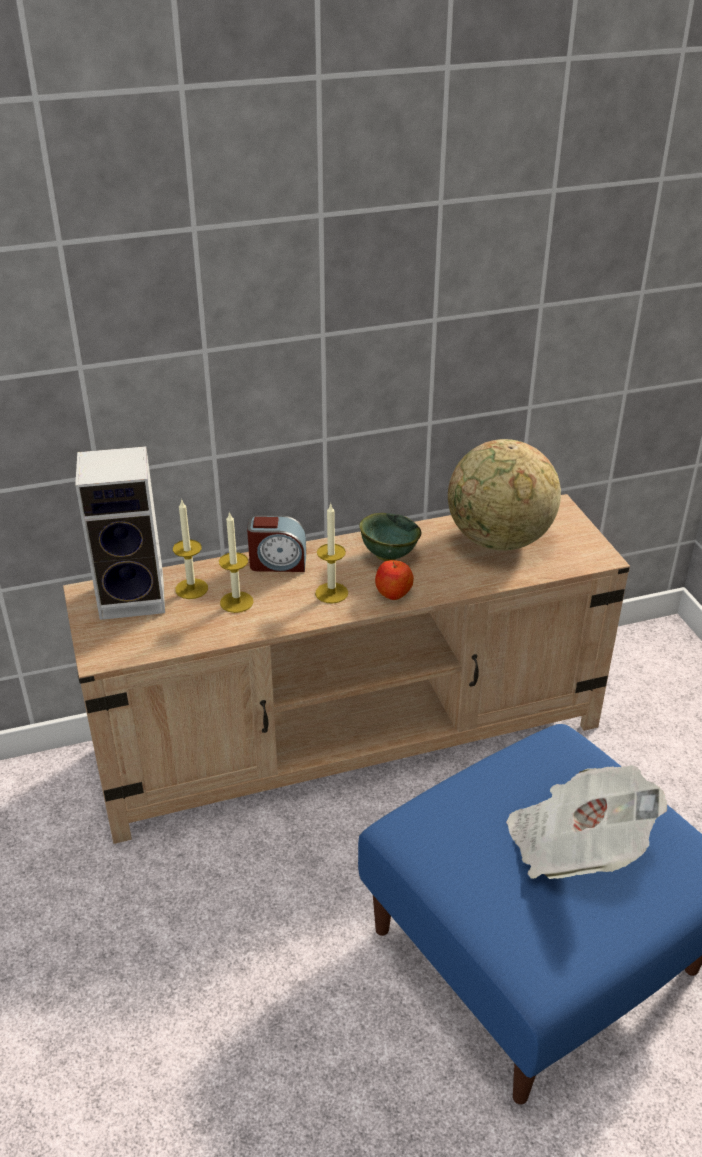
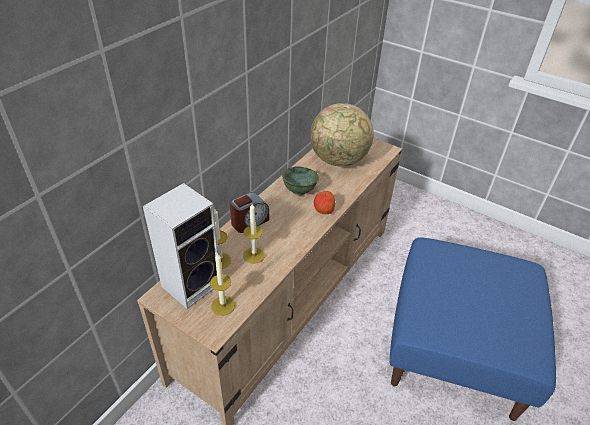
camera: 40 degrees left, 5 degrees up
candle [315,503,348,604] -> candle moved to [210,253,235,316]
newspaper [506,765,667,879] -> none

